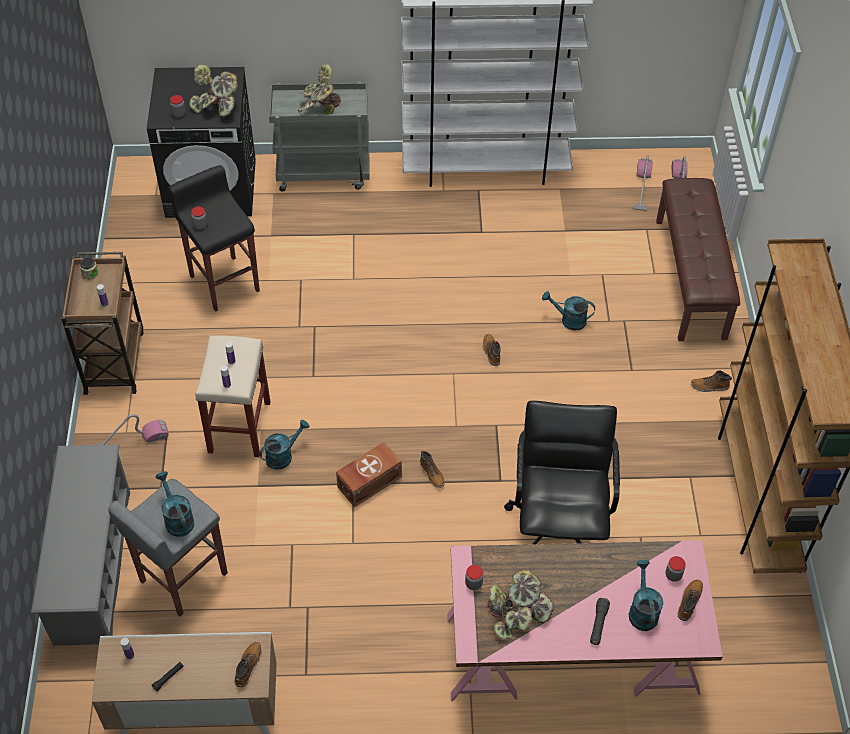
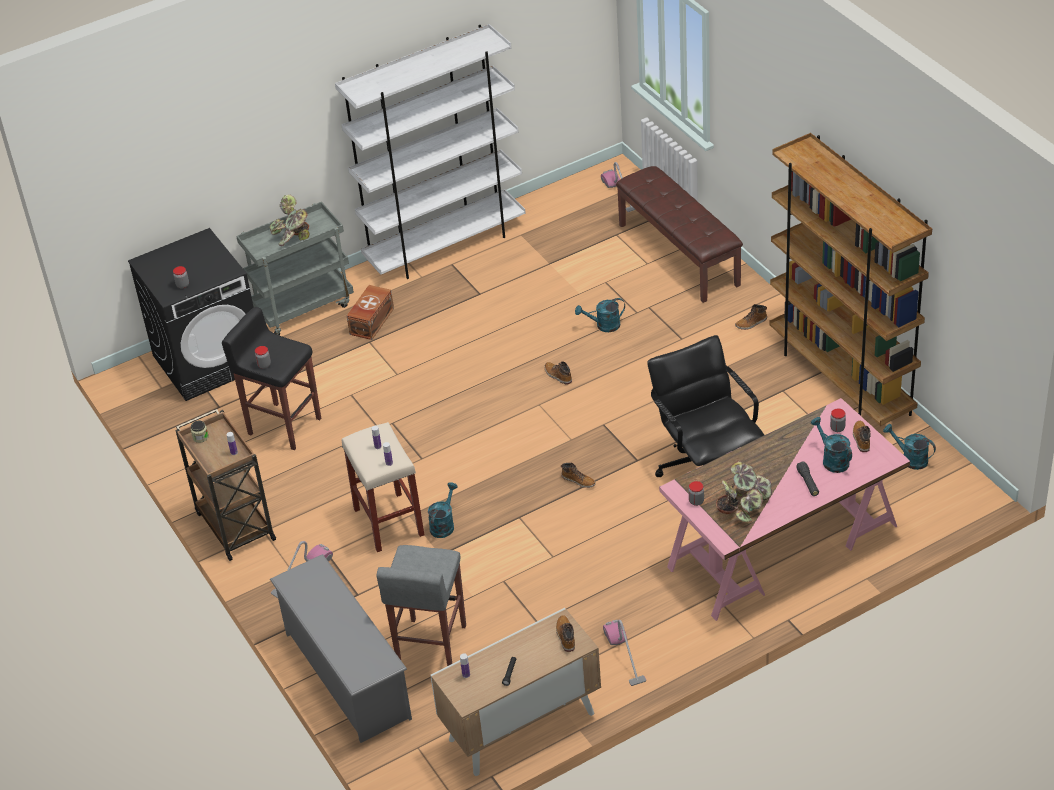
camera: 25 degrees left, 10 degrees down
turquoise watering can [156,471,194,537] -> turquoise watering can moved to [883,424,936,470]
potted plant [189,64,238,117] -> none
brown storage box [336,442,402,507] -> brown storage box moved to [347,285,394,340]
vacuum cleaner [633,155,653,211] -> vacuum cleaner moved to [603,620,646,686]

